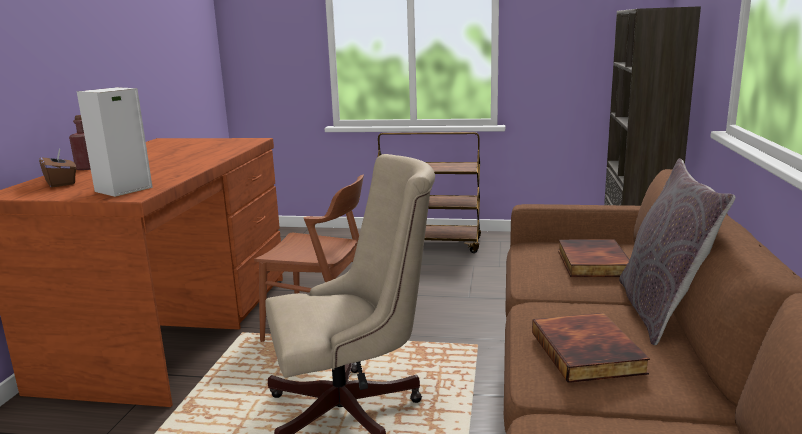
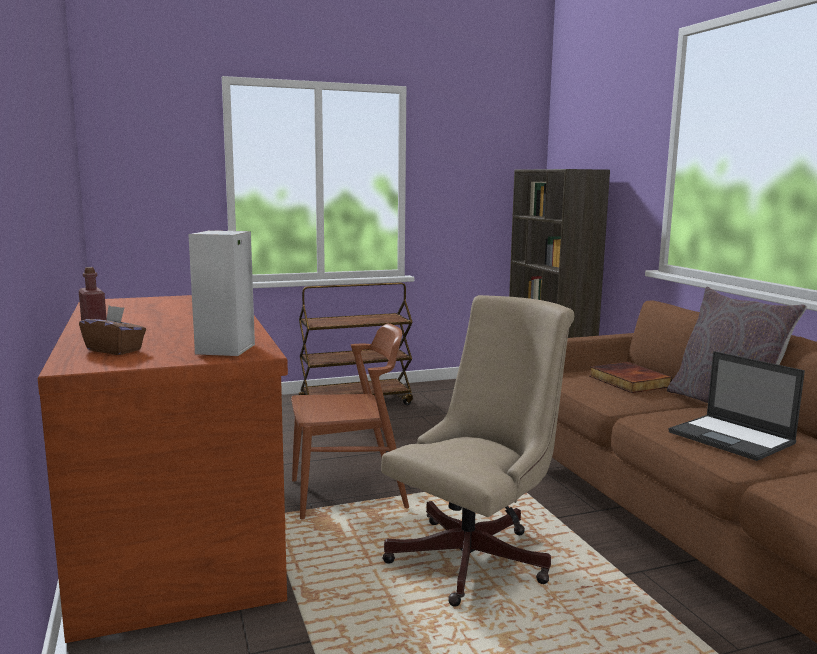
camera: 30 degrees left, 5 degrees down
book [532,313,650,383] -> laptop [669,351,805,461]

